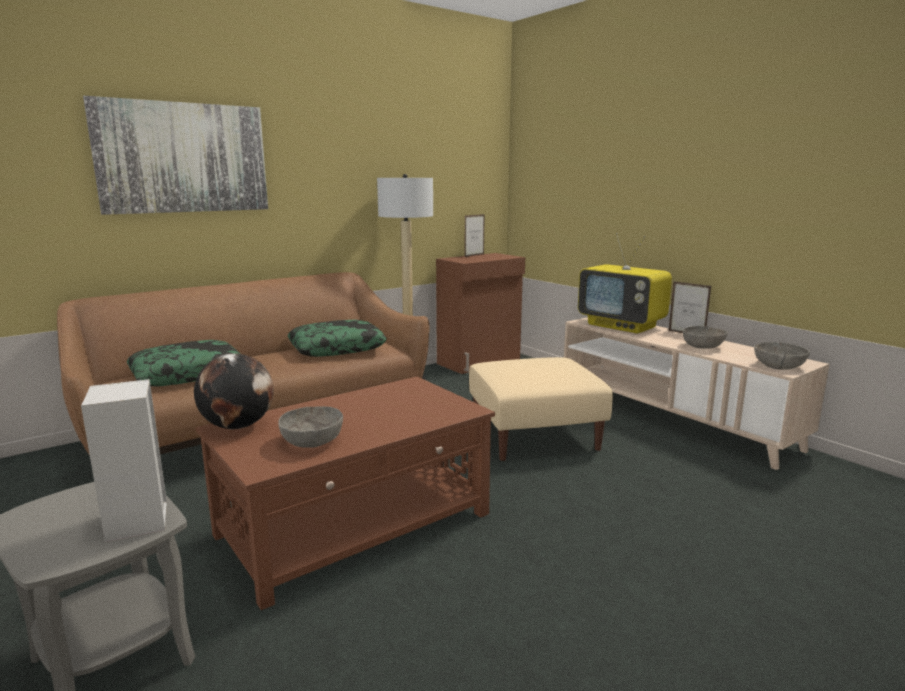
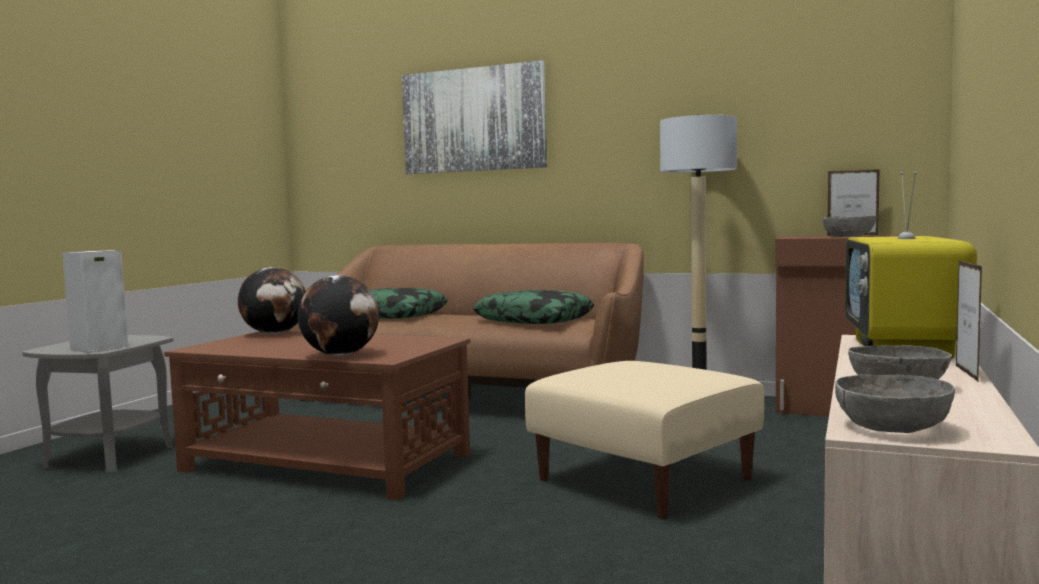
camera: 60 degrees right, 10 degrees down
grey bowl [278,406,343,448] -> grey bowl moved to [822,215,877,237]
none -> globe [298,275,379,356]

